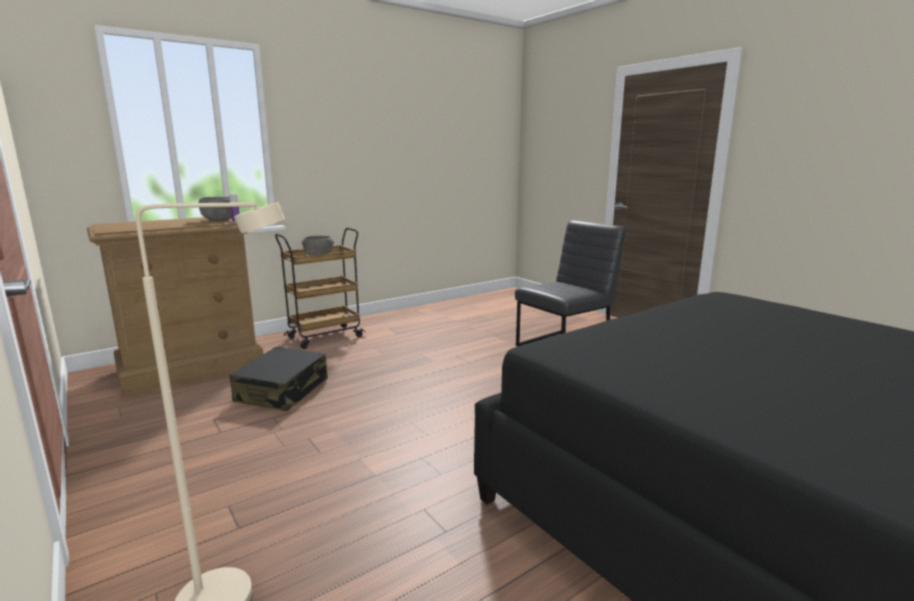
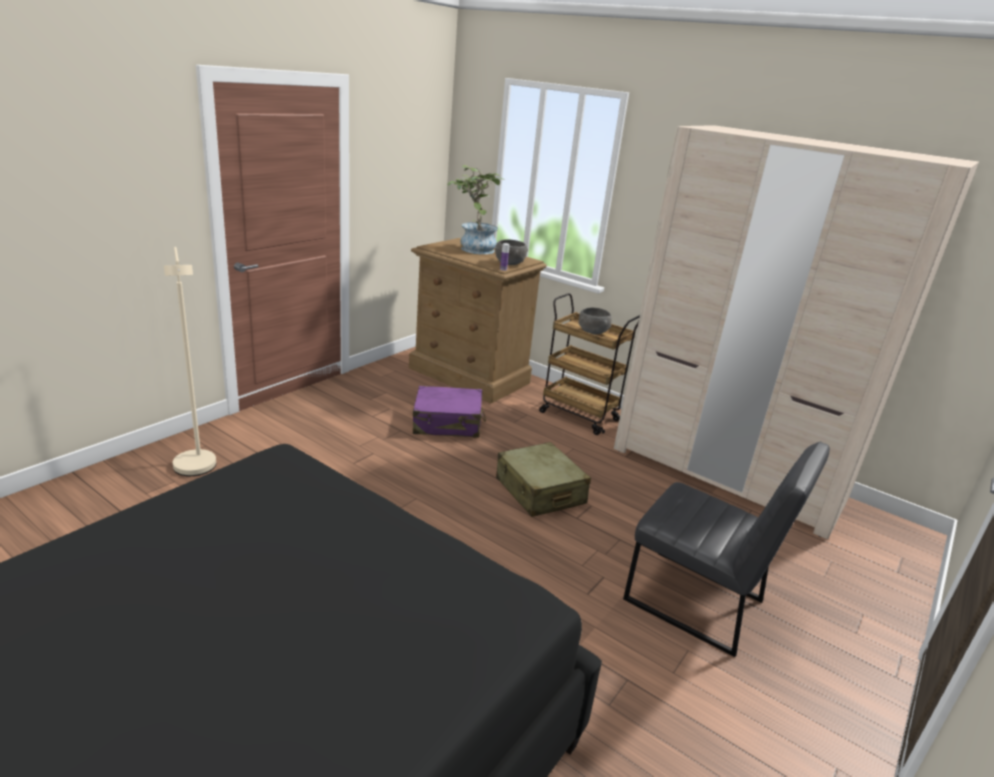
camera: 70 degrees right, 10 degrees up
black suitcase [229,347,328,411] -> purple suitcase [413,386,486,438]
none -> potted plant [448,165,505,254]
none -> beige suitcase [496,442,591,517]
none -> beige wardrobe [614,125,979,539]

